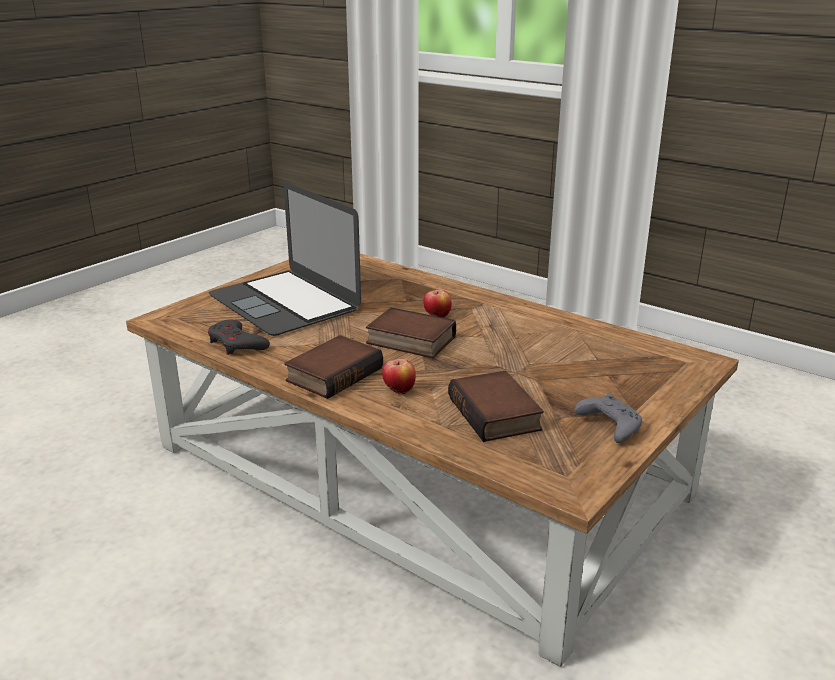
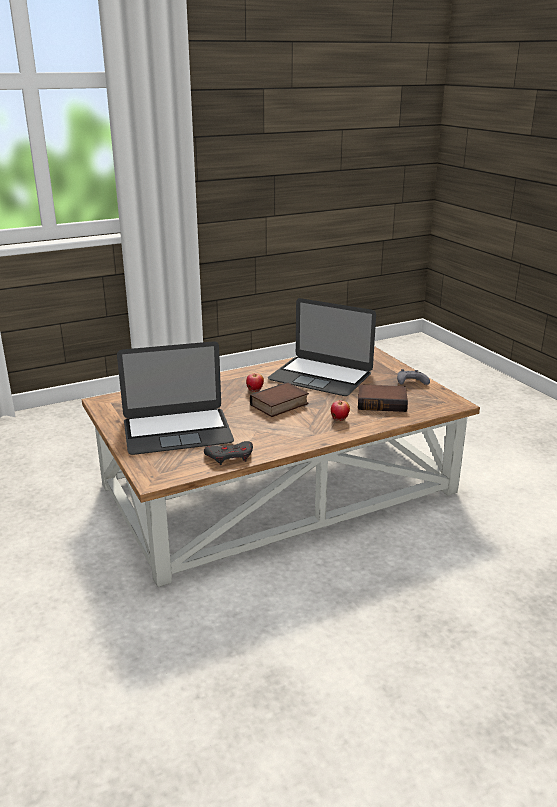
camera: 65 degrees left, 0 degrees up
book [284,335,383,399] -> none
none -> laptop [268,298,376,396]

